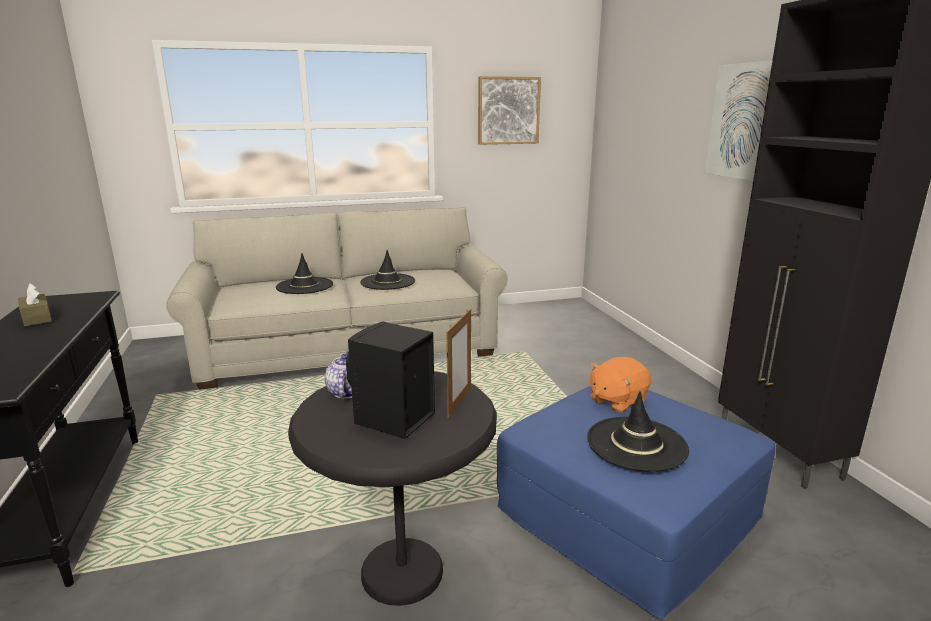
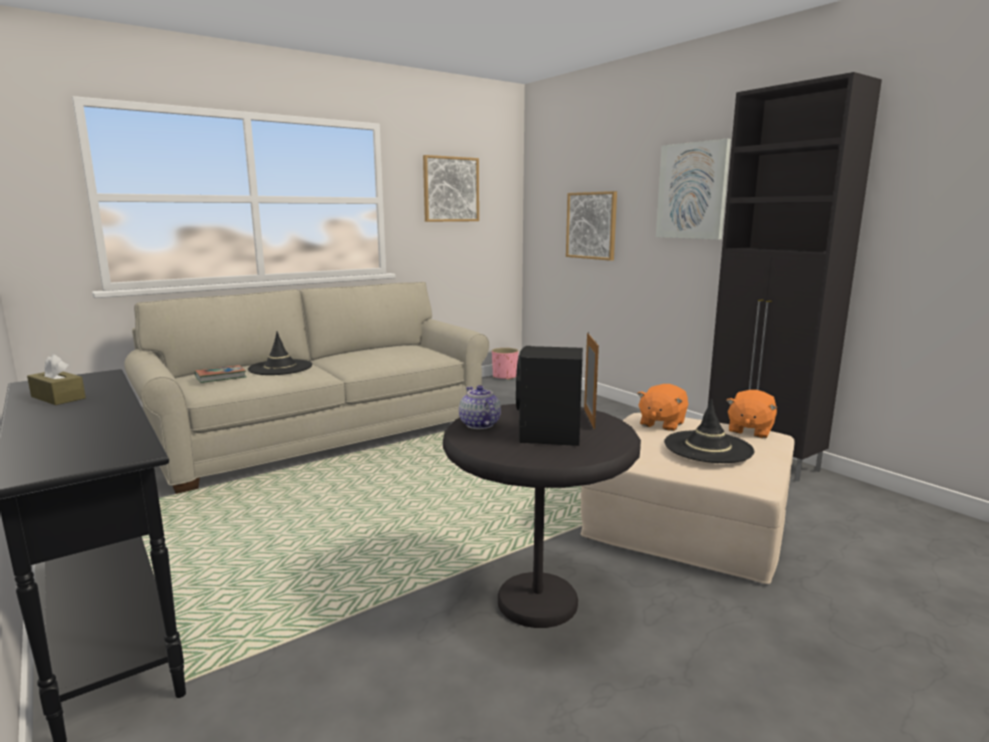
camera: 20 degrees left, 5 degrees down
black hat [360,250,415,290] -> none
blue ottoman [497,386,775,619] -> beige ottoman [581,413,795,584]
none -> book [195,365,246,383]
none -> pink planter [492,348,519,380]
none -> picture [566,191,617,261]
none -> orange plush toy [726,390,777,438]

